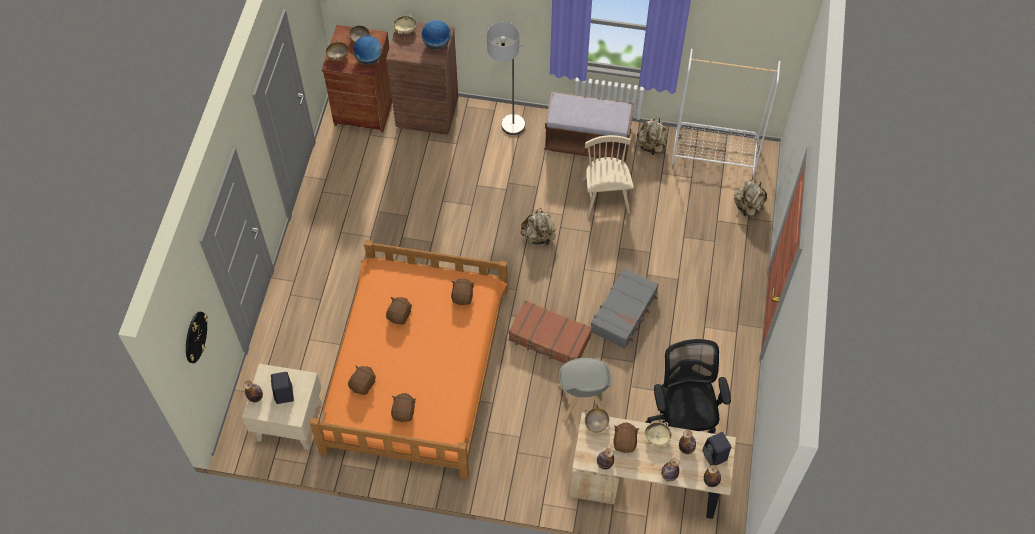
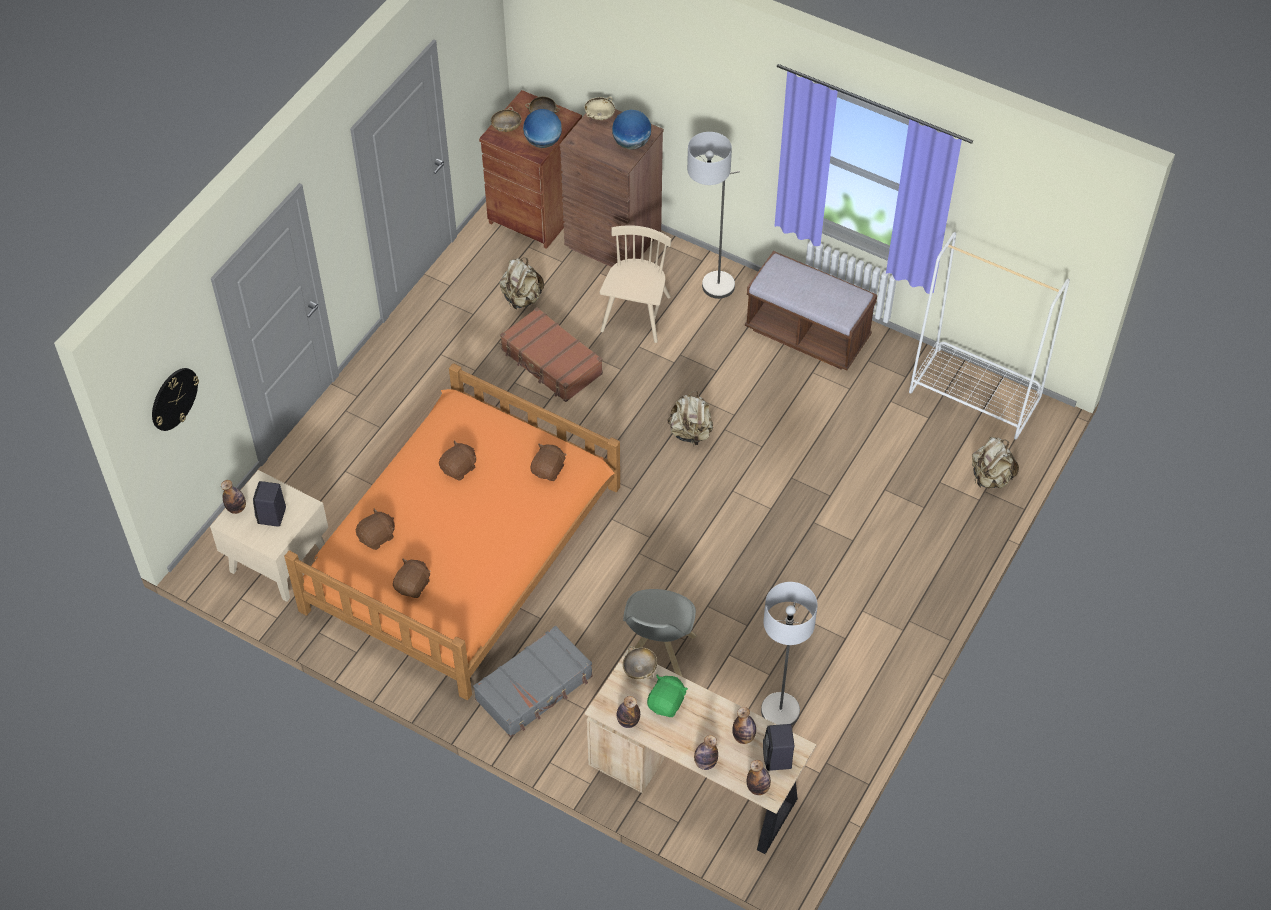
camera: 20 degrees right, 5 degrees down
brown suitcase [508,300,592,363] -> brown suitcase moved to [500,307,603,402]
beige chair [582,135,634,217] -> beige chair moved to [600,225,671,343]
grey suitcase [591,268,659,349] -> grey suitcase moved to [473,626,593,737]
brown plush toy [613,422,639,453] -> green plush toy [647,675,688,717]
beige backpack [637,117,667,156] -> beige backpack moved to [499,258,544,309]
black office chair [645,339,731,434] -> grey floor lamp [761,582,817,726]
beige bowl [645,422,672,446] -> none

